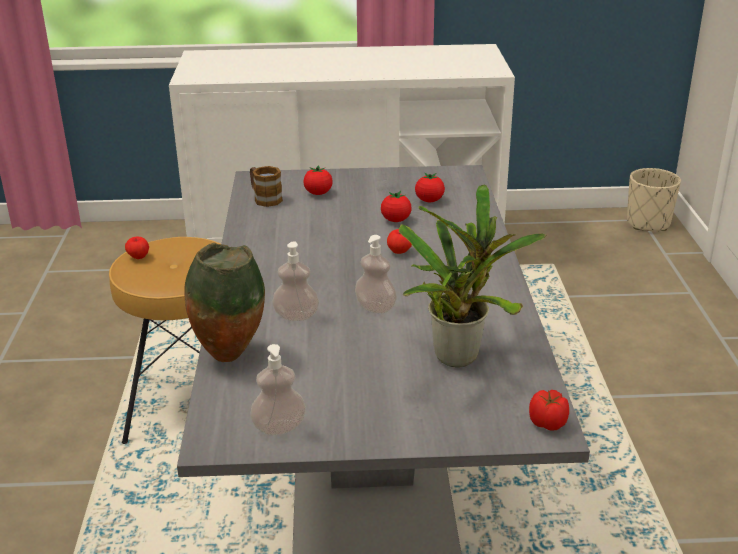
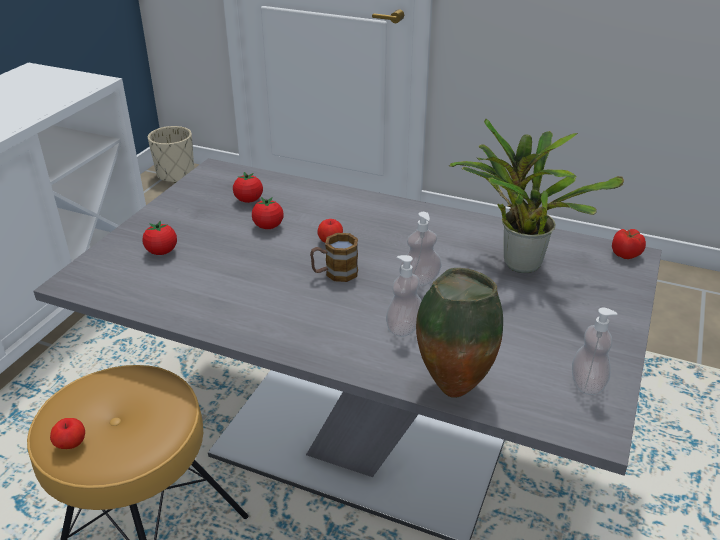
camera: 65 degrees left, 5 degrees up
mug [250,166,283,207] -> mug moved to [310,233,358,282]

